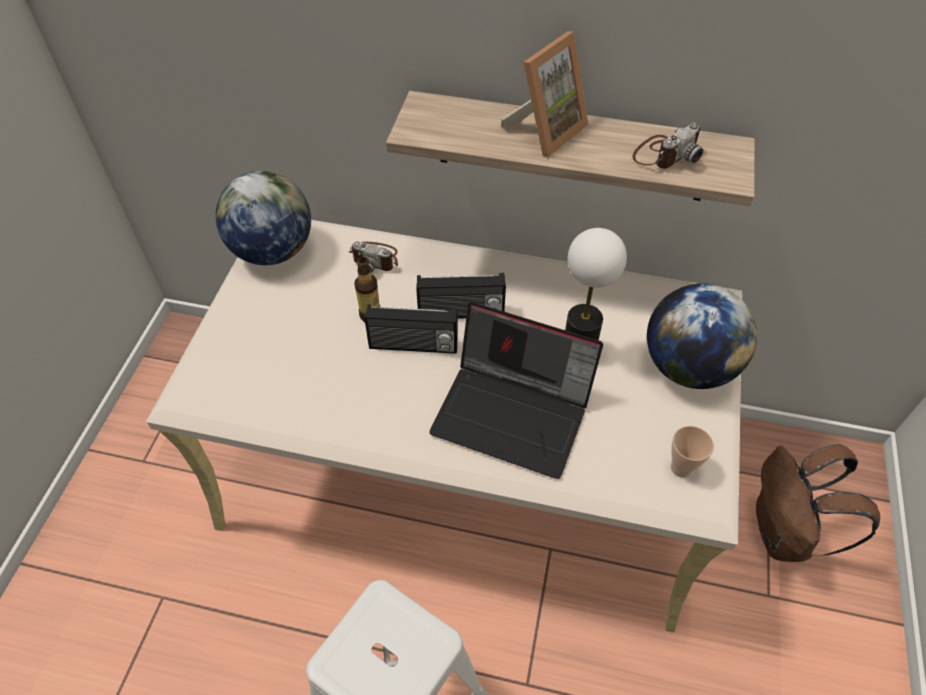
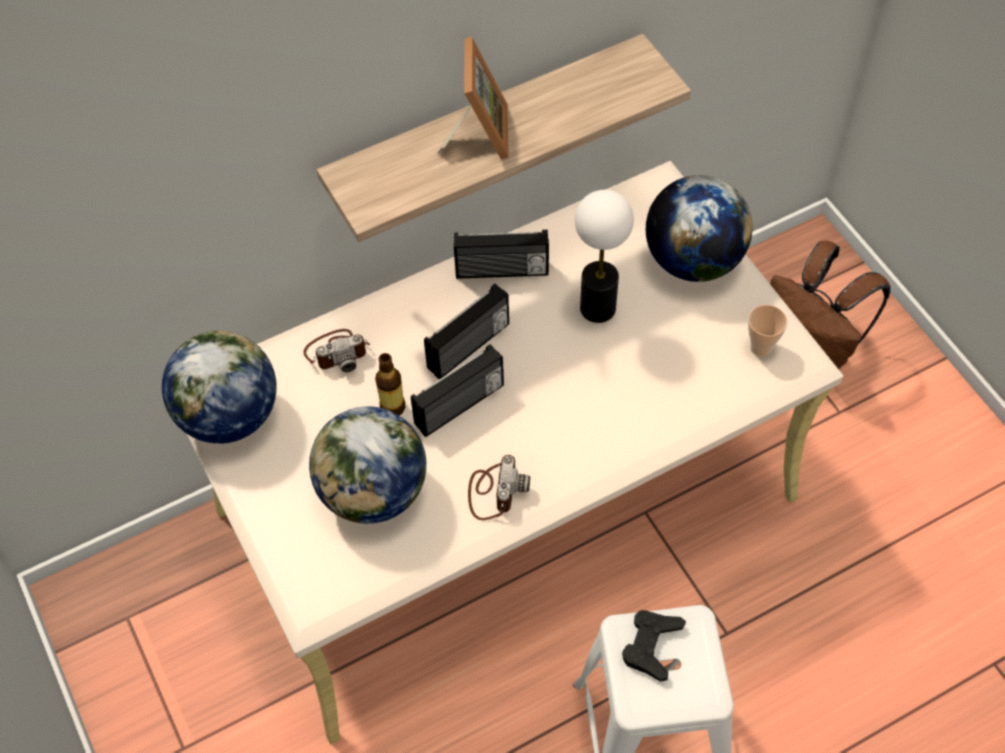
camera: 40 degrees left, 5 degrees up
laptop [430,302,603,479] -> none
camera [633,123,703,169] -> camera moved to [468,455,530,520]
none -> globe [309,406,426,524]
none -> radio [454,230,549,279]
none -> black game controller [622,610,686,682]

